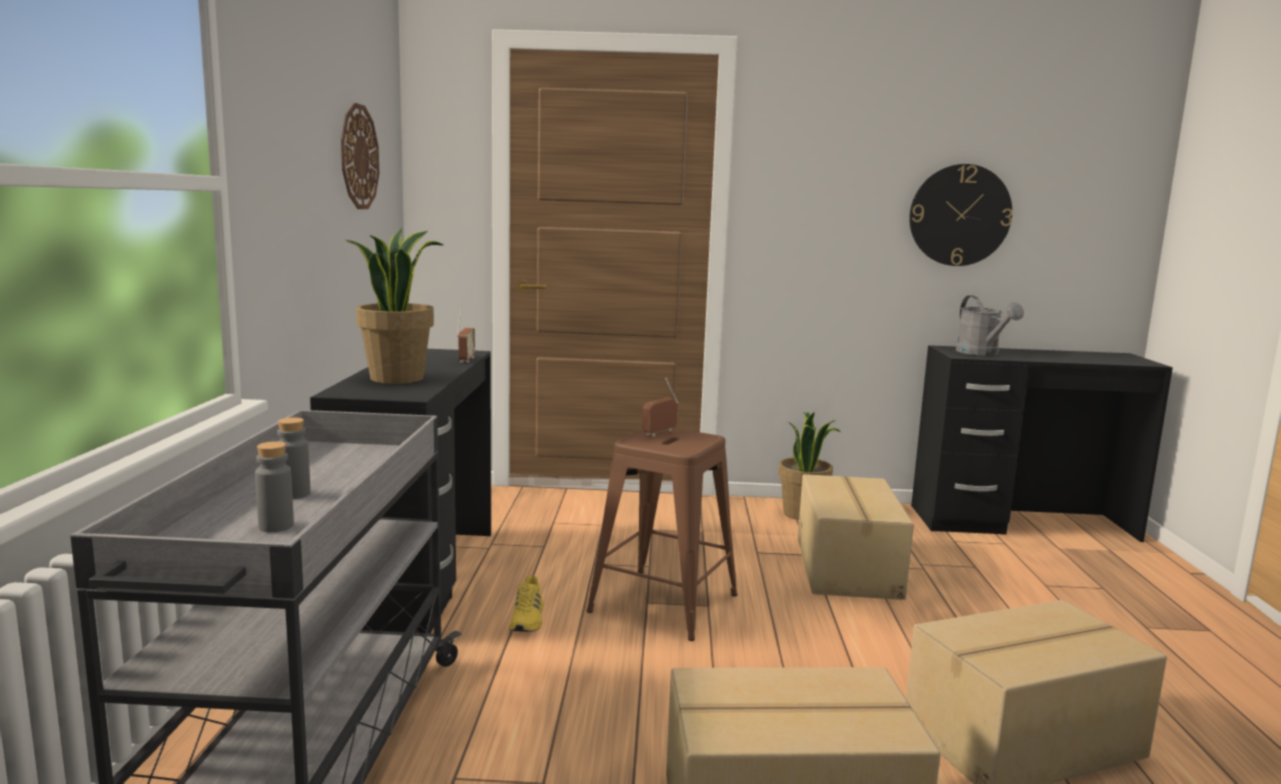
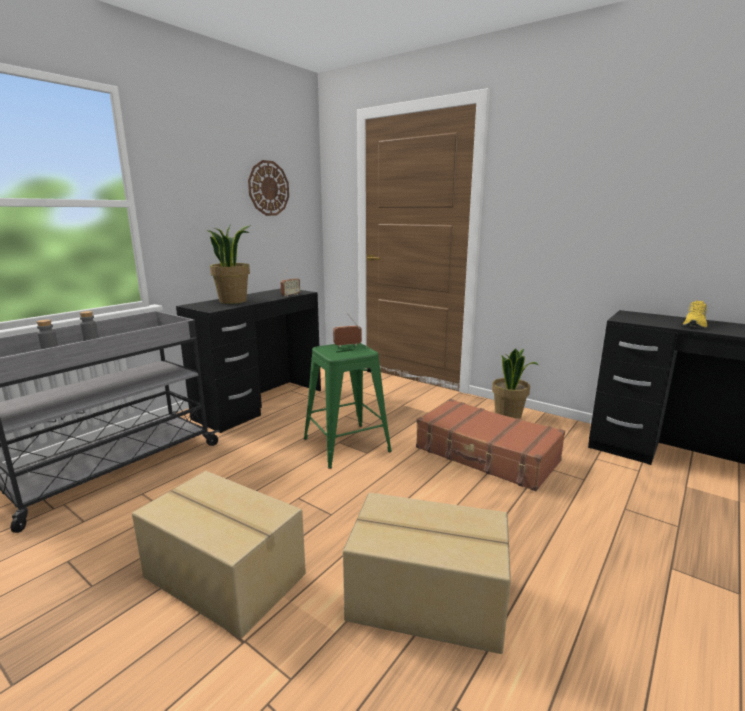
camera: 35 degrees right, 5 degrees up
yellow shoe [509,576,543,632] -> yellow shoe moved to [683,300,707,328]
brown stool [587,428,738,641] -> green stool [304,343,392,469]
cardboard box [798,474,914,600] -> brown suitcase [416,399,565,491]
wall clock [909,164,1013,266] -> none
grey watering can [956,296,1024,356] -> none

